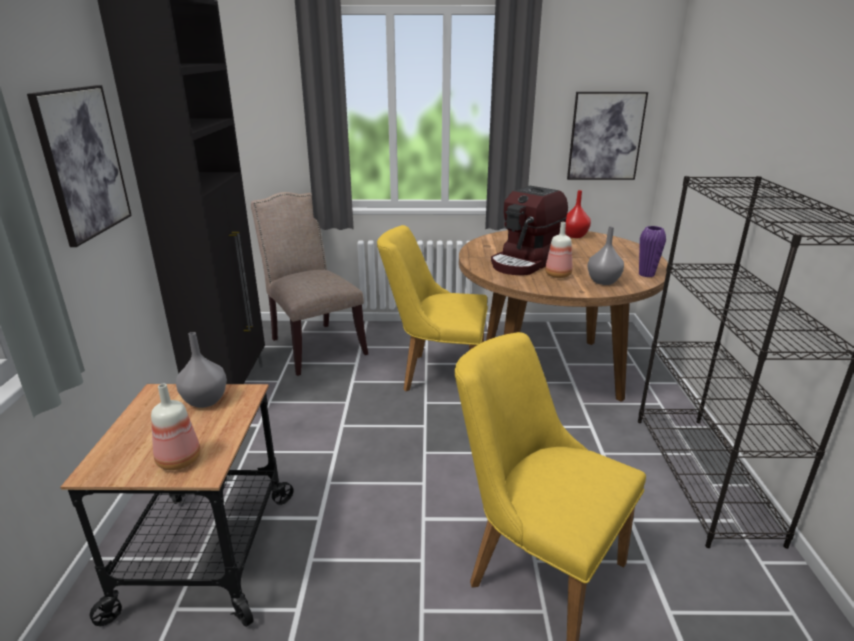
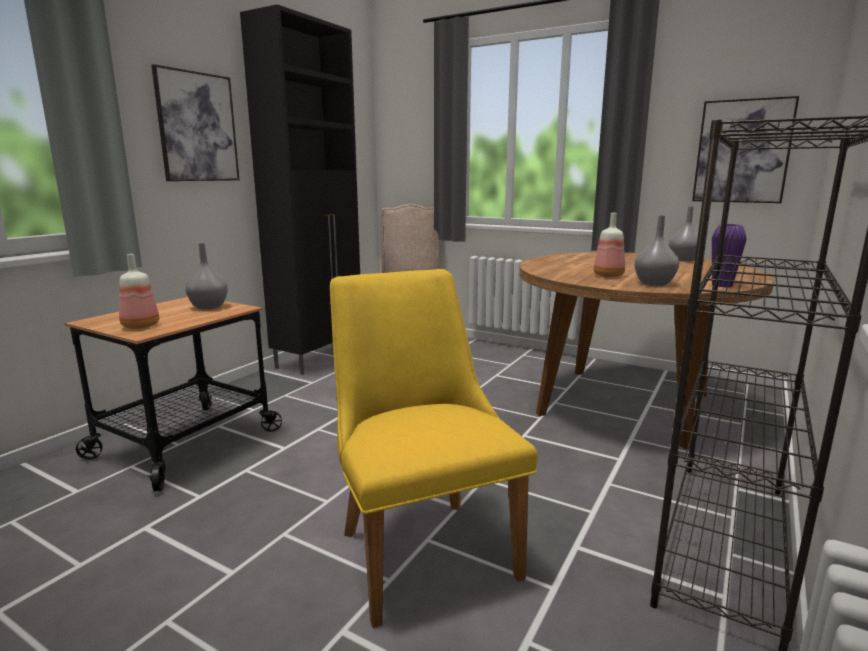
camera: 30 degrees right, 10 degrees down
yellow chair [377,225,488,391] -> none
coffee machine [491,186,568,275] -> none
red vase [565,190,591,238] -> grey vase [668,206,698,261]

